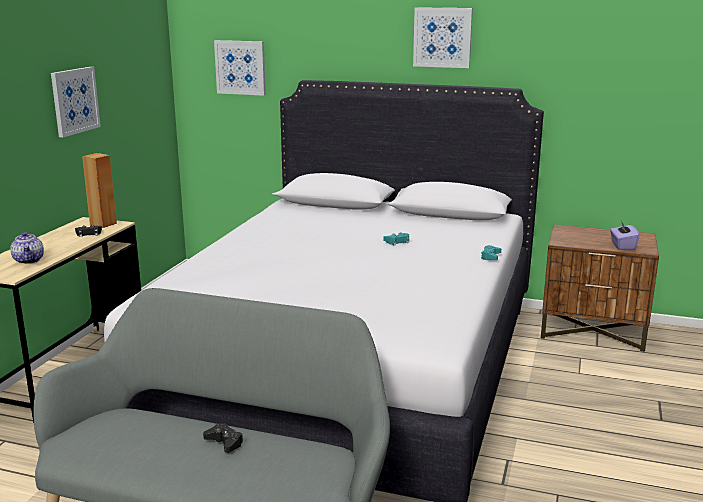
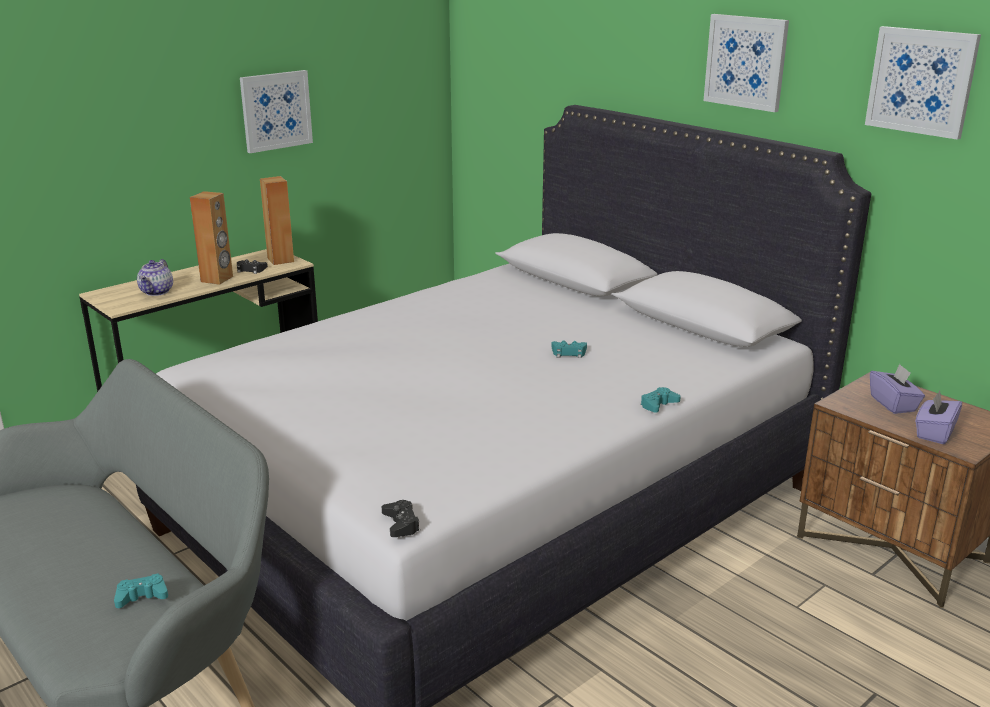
camera: 30 degrees right, 5 degrees up
black game controller [203,423,243,453] -> black game controller moved to [382,500,420,537]
picture [214,40,266,96] -> picture moved to [865,26,981,140]
none -> turquoise game controller [114,574,168,608]
none -> brown speaker [190,191,233,285]
none -> purple tissue box [870,364,925,414]

